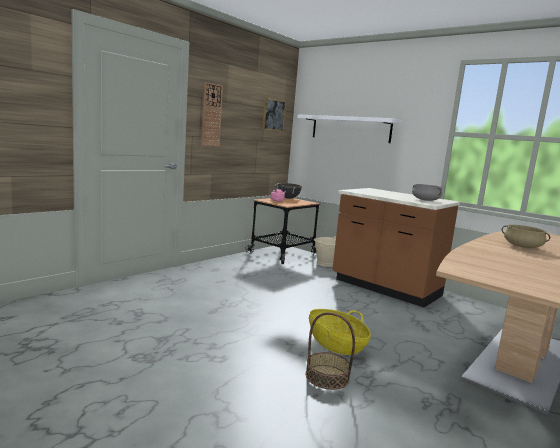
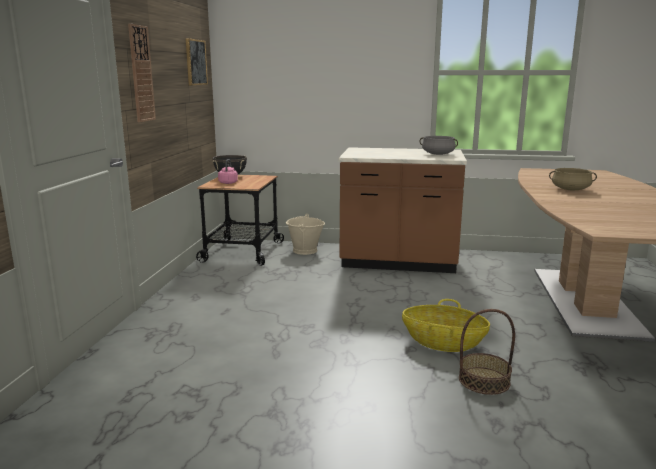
camera: 30 degrees left, 5 degrees up
white shelf [297,114,402,143] -> none

